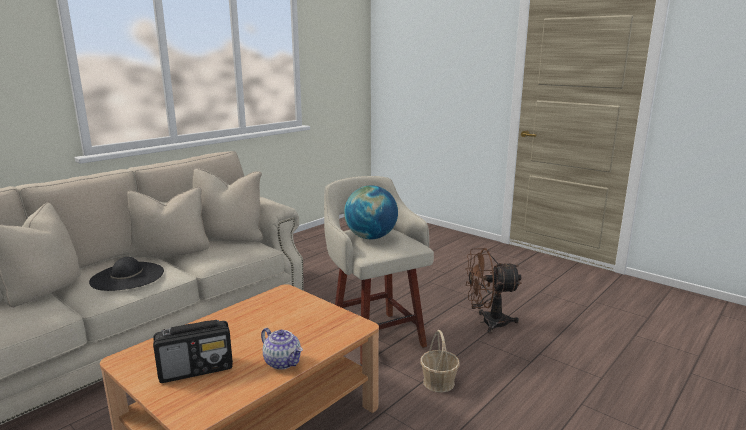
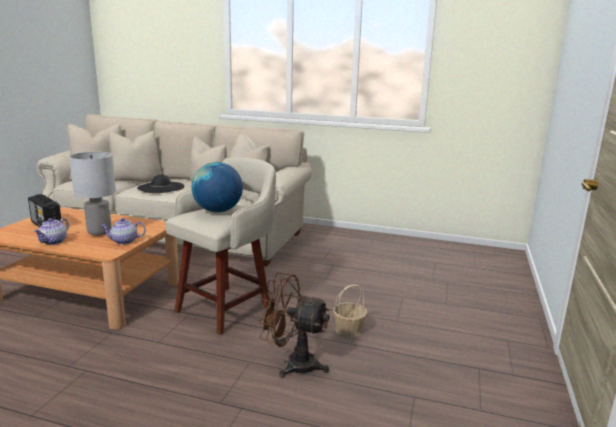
camera: 65 degrees right, 0 degrees up
basket [420,330,460,393] -> basket moved to [333,285,367,338]
brown fan [465,248,521,333] -> brown fan turned 45 degrees counterclockwise [258,273,330,378]
none -> grey table lamp [69,152,116,236]
none -> teapot [101,218,146,244]

